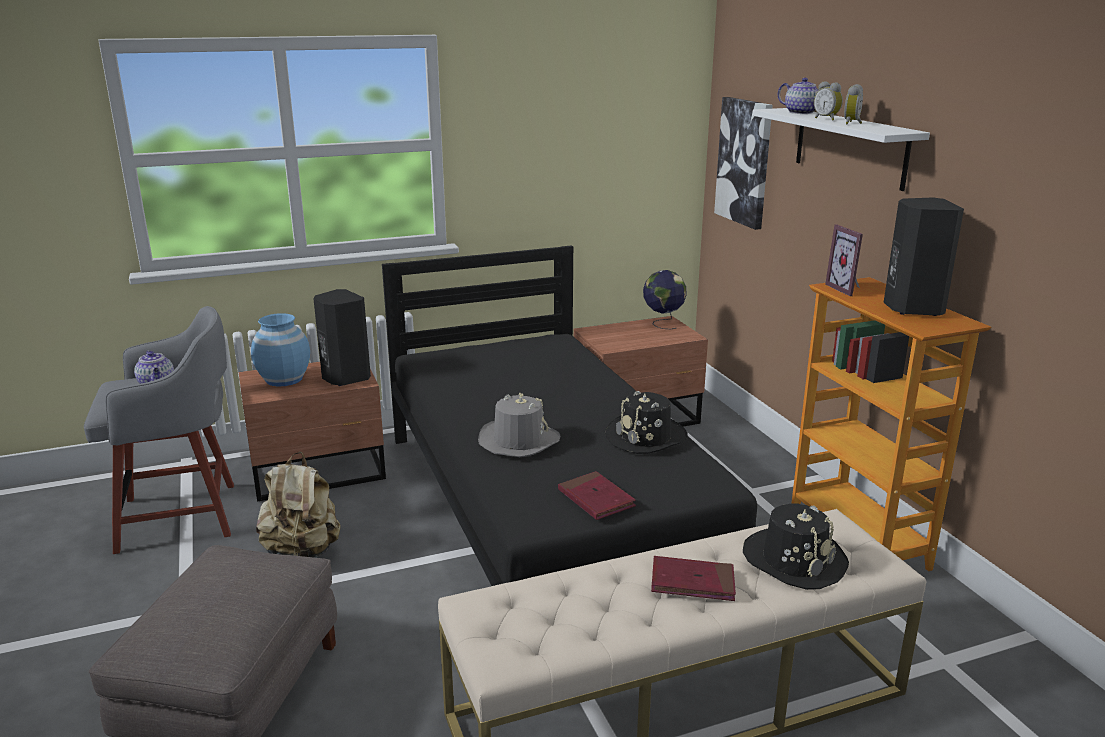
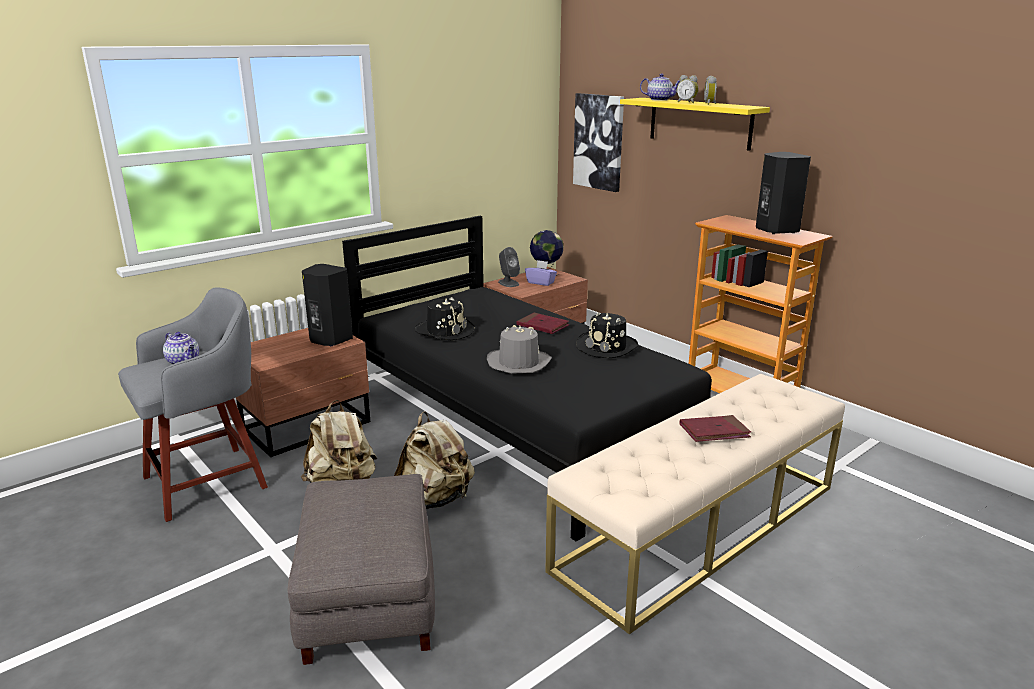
camera: 20 degrees left, 0 degrees up
blue vase [251,313,310,387] -> none
red book [558,471,636,520] -> red book moved to [517,313,569,334]
black hat [743,503,849,590] -> black hat moved to [415,297,475,341]
white shelf [752,108,930,191] -> yellow shelf [620,98,770,151]
picture frame [825,224,863,296] -> none
none -> beige backpack [394,411,475,509]
none -> grey speaker [498,247,520,287]
none -> purple tissue box [525,260,557,286]

